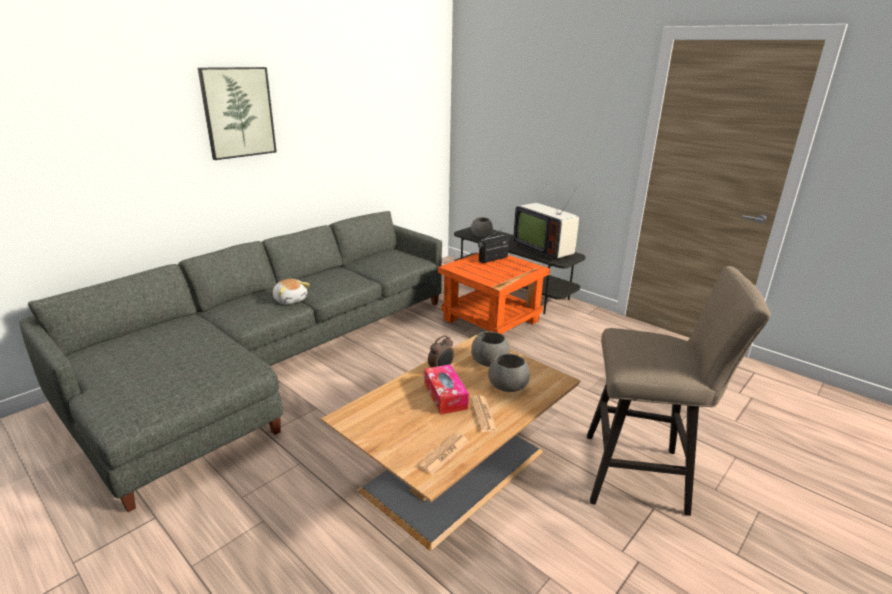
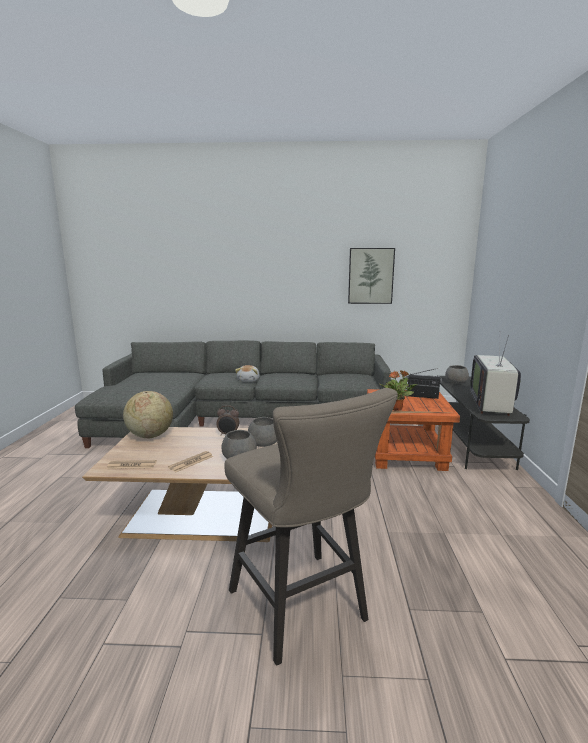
camera: 50 degrees right, 10 degrees down
picture [198,67,277,160] -> picture moved to [348,248,395,304]
tissue box [425,364,469,415] -> none
none -> globe [123,391,173,438]
none -> potted plant [380,370,417,410]

